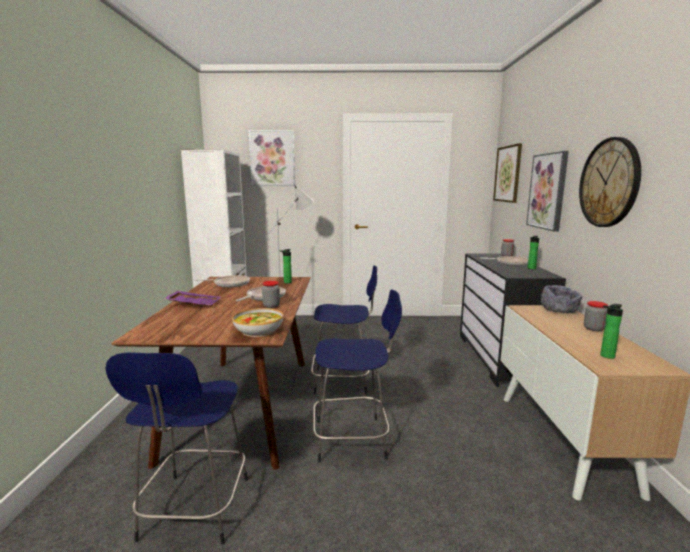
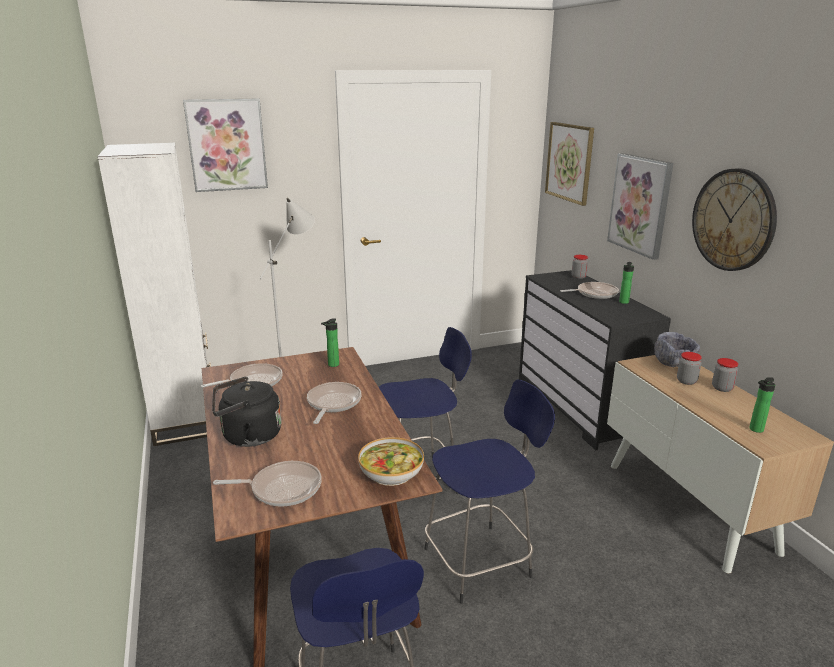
camera: 20 degrees left, 10 degrees up
purple tray [164,291,221,307] -> black kettle [212,376,282,447]
jar [262,281,280,308] -> jar moved to [677,352,702,385]
none -> frying pan [213,461,322,506]

